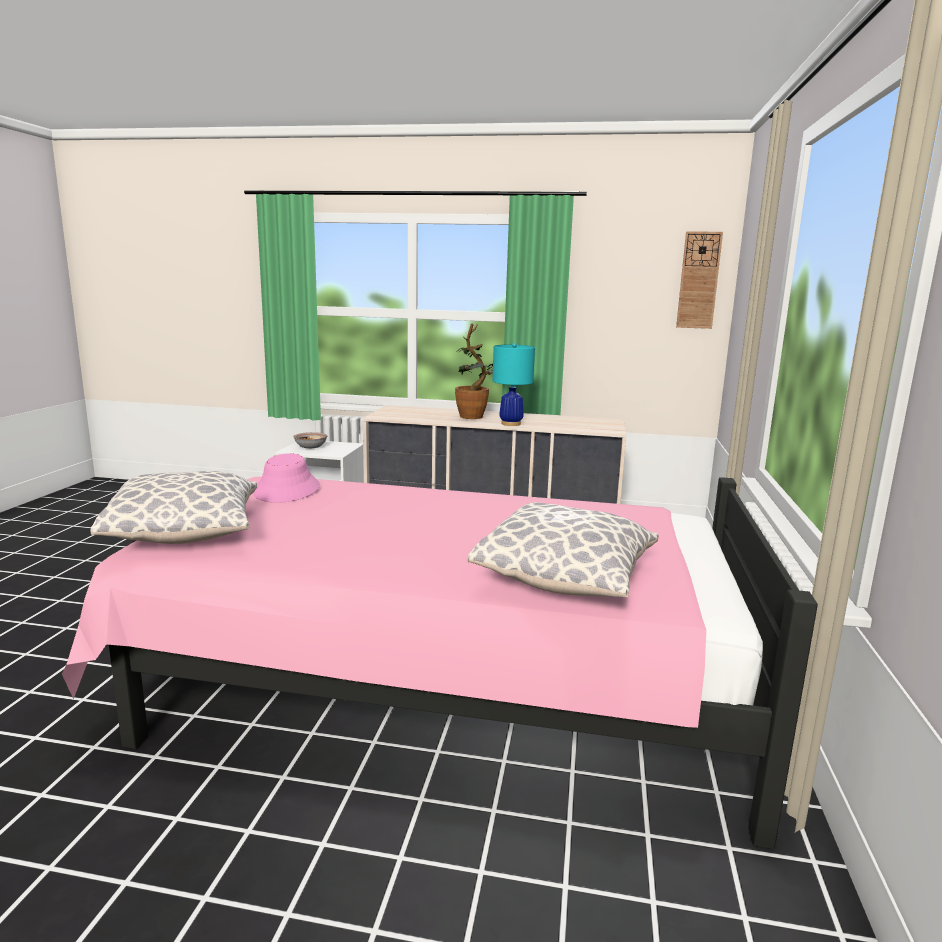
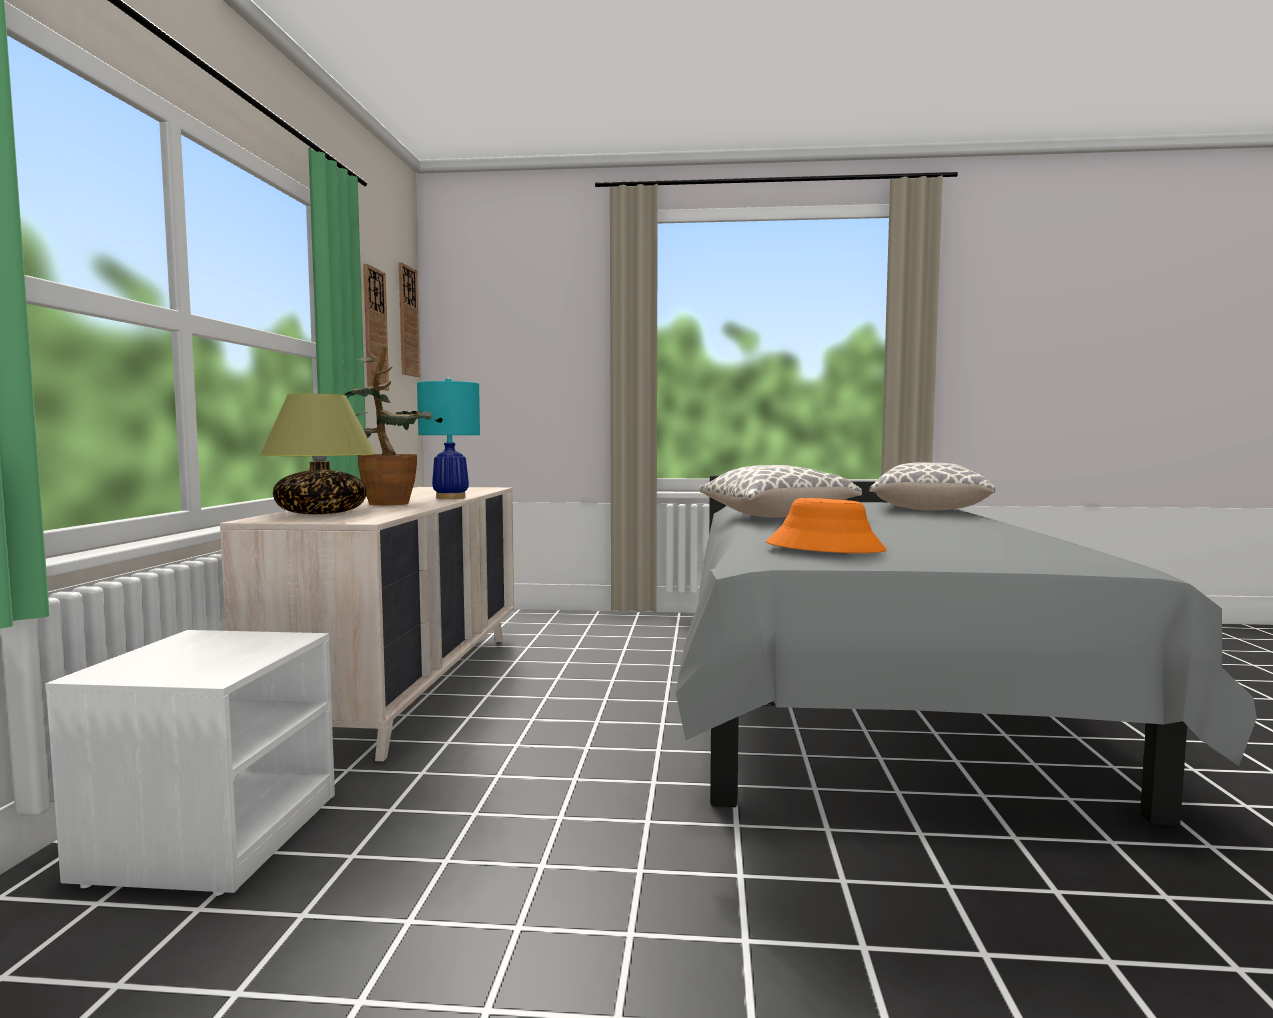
camera: 95 degrees left, 10 degrees down
pink bed [62,477,818,849] -> grey bed [676,475,1257,826]
pillow [91,471,257,544] -> pillow moved to [700,465,862,518]
pink hat [253,453,320,503] -> orange hat [766,498,887,553]
bowl [293,432,328,448] -> none
none -> table lamp [259,394,376,514]
none -> wall clock [363,264,389,391]

